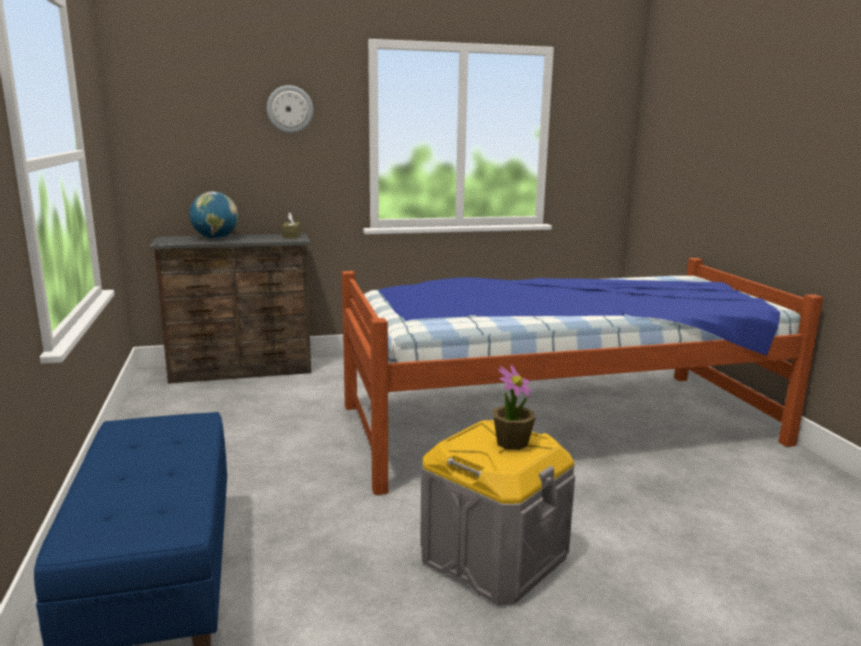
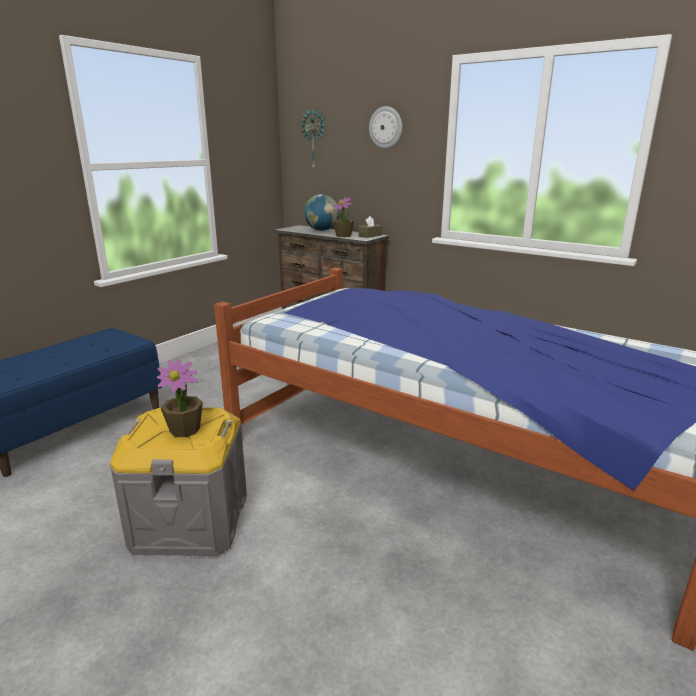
camera: 50 degrees right, 5 degrees up
none -> wall clock [301,108,326,169]
none -> potted plant [333,197,354,237]

